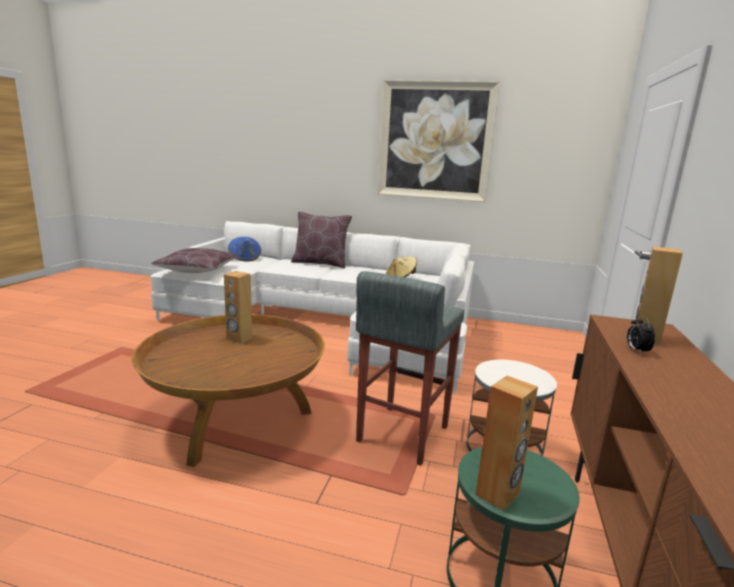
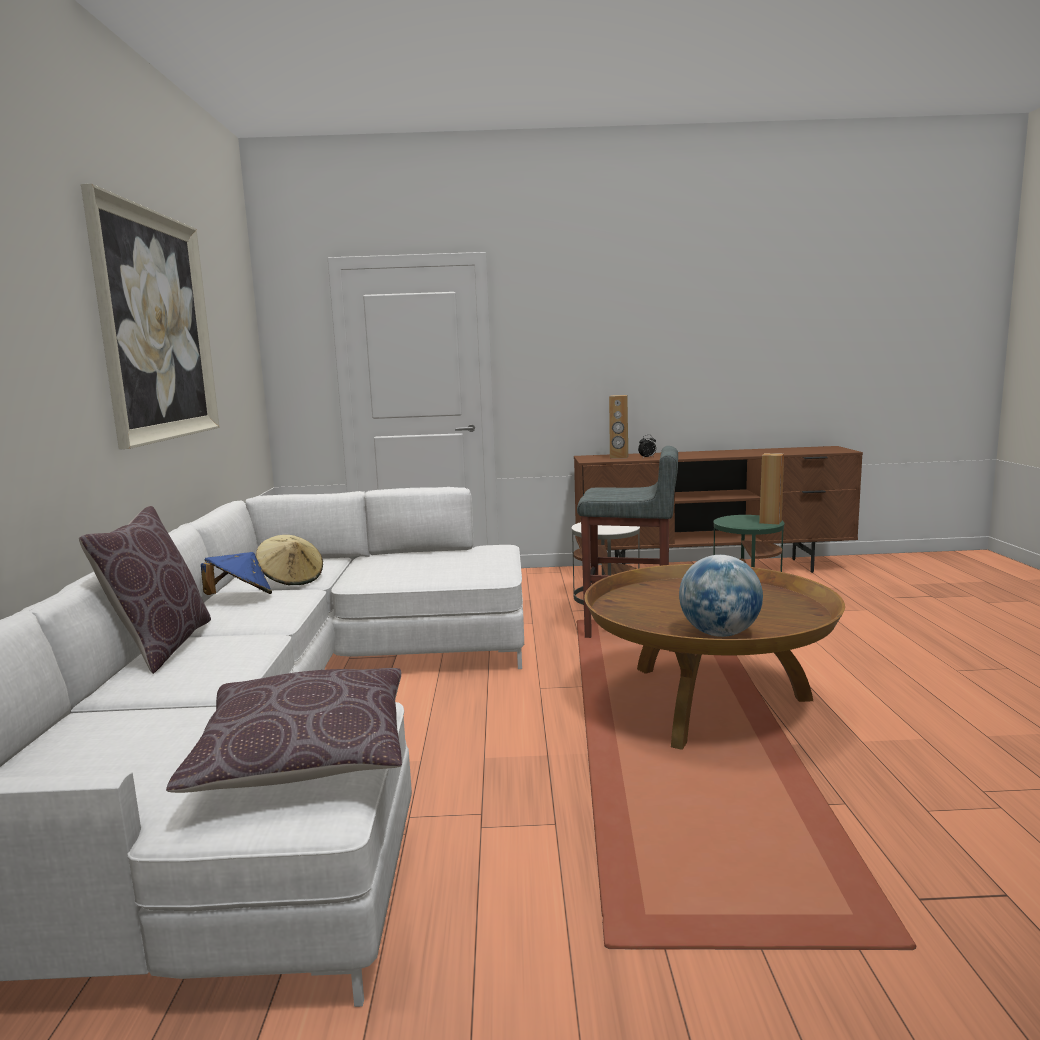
camera: 105 degrees left, 5 degrees down
brown speaker [224,271,253,344] -> none
blue hat [228,237,261,262] -> blue hat moved to [201,552,272,595]
none -> globe [679,555,763,637]

